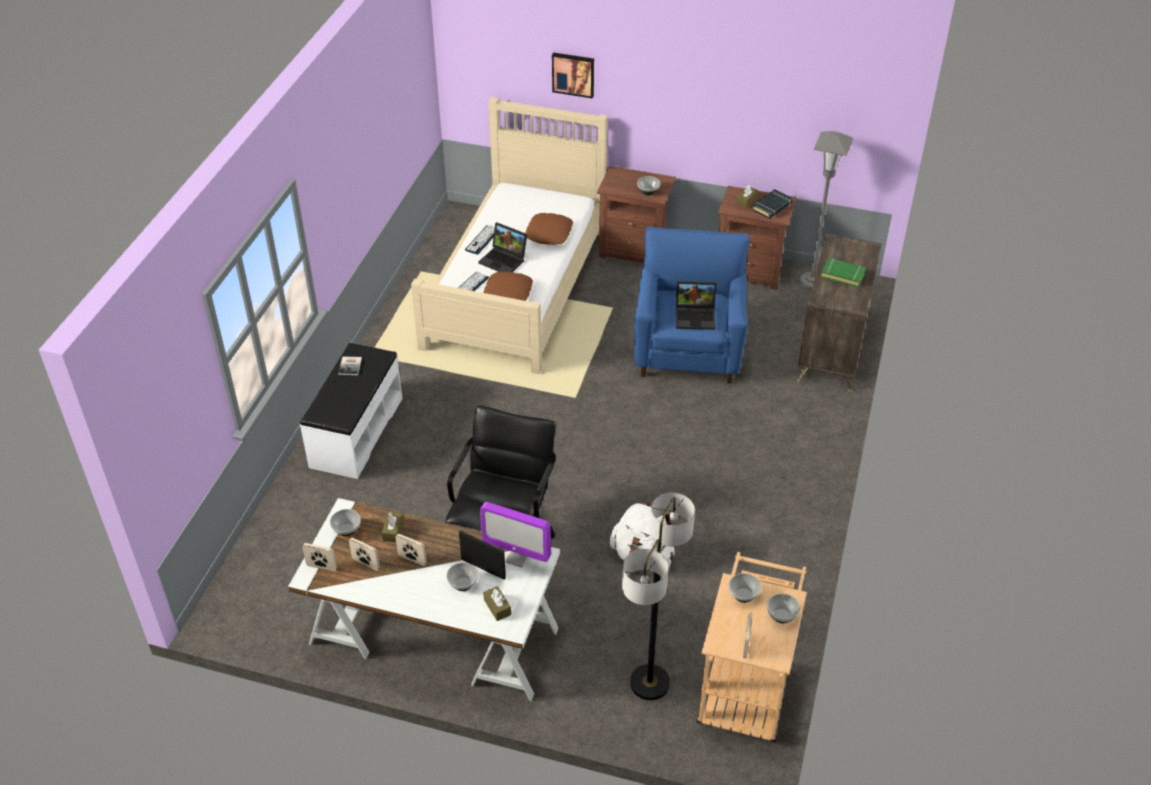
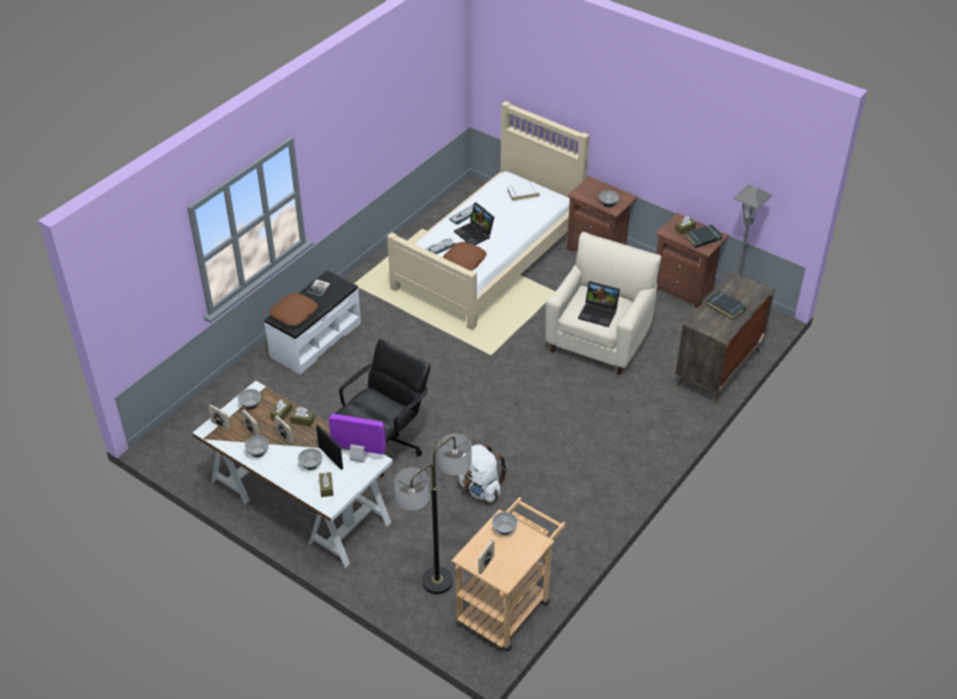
camera: 20 degrees right, 0 degrees up
monitor [480,502,551,568] -> monitor turned 150 degrees clockwise [329,414,386,463]
brown pillow [525,213,573,245] -> brown pillow moved to [270,293,318,326]
picture [552,52,594,98] -> none
blue armchair [634,227,750,384] -> beige armchair [546,232,661,375]
bowl [767,594,800,624] -> bowl moved to [245,436,269,457]
green book [821,258,866,287] -> black book [706,290,746,320]
none -> brown tissue box [290,407,315,427]
none -> white book [507,182,540,201]

